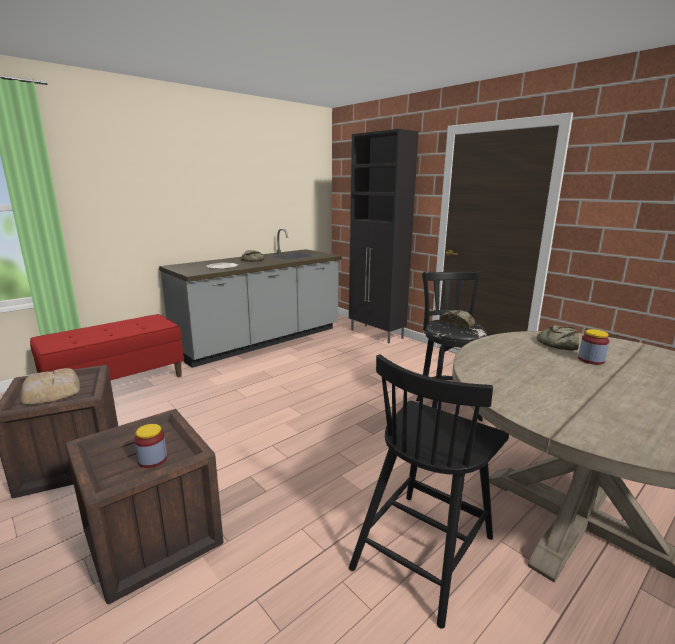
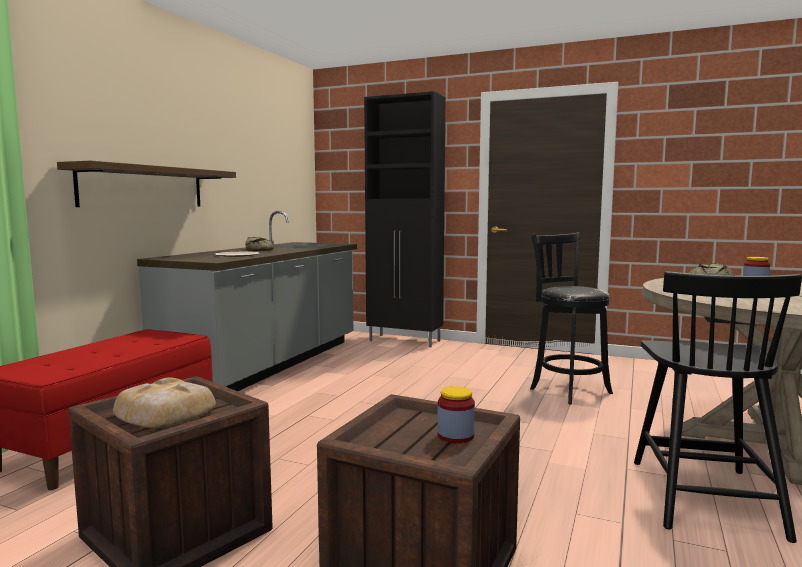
camera: 25 degrees left, 10 degrees down
bread [439,310,475,328] -> none
none -> shelf [57,161,236,207]

